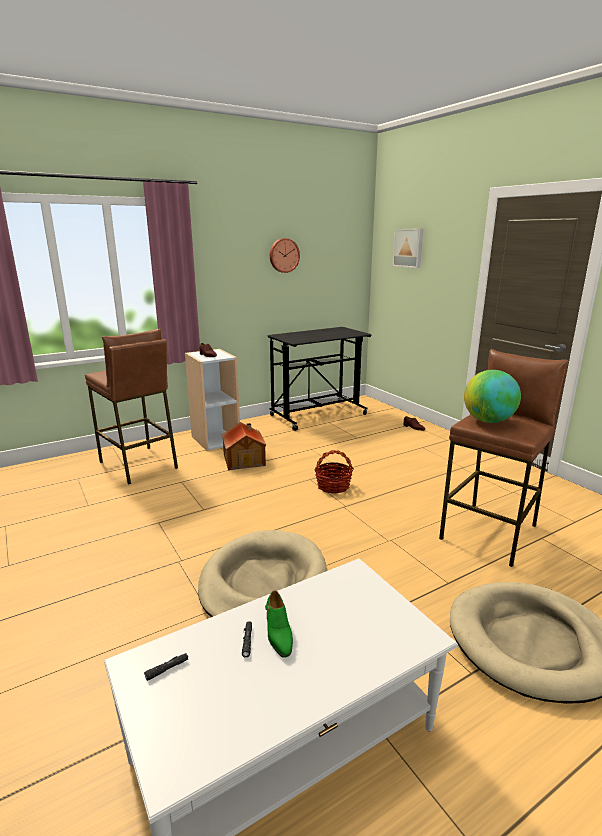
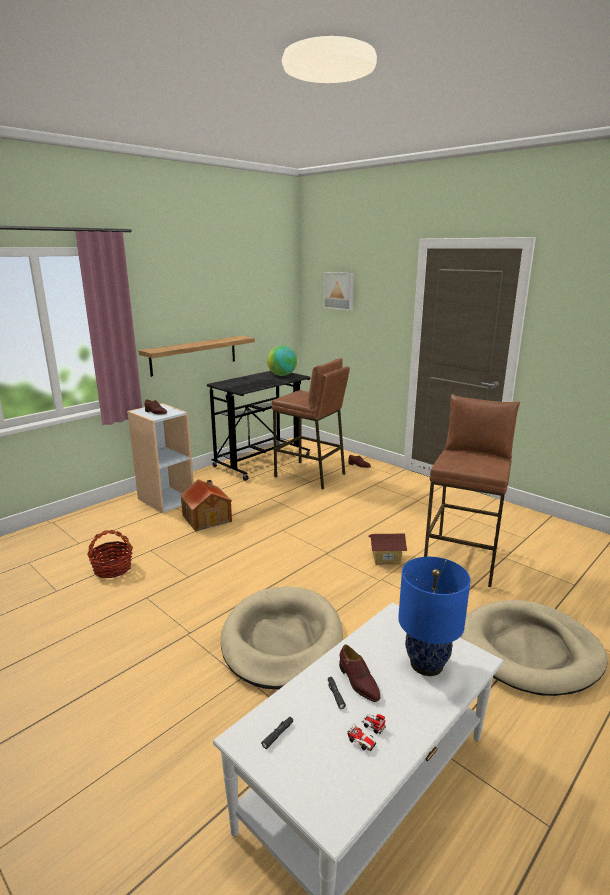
camera: 15 degrees left, 0 degrees up
brown stool [85,329,178,484] -> brown stool moved to [272,358,350,489]
green shoe [265,591,293,658] -> brown shoe [339,645,380,702]
wall clock [270,238,300,273] -> none
basket [314,450,354,494] -> basket moved to [87,530,133,578]
globe [464,370,521,423] -> globe moved to [267,345,297,376]
none -> shelf [138,336,255,377]
none -> toy car [347,714,386,751]
none -> toy house [368,534,407,564]
none -> blue table lamp [398,557,471,676]

